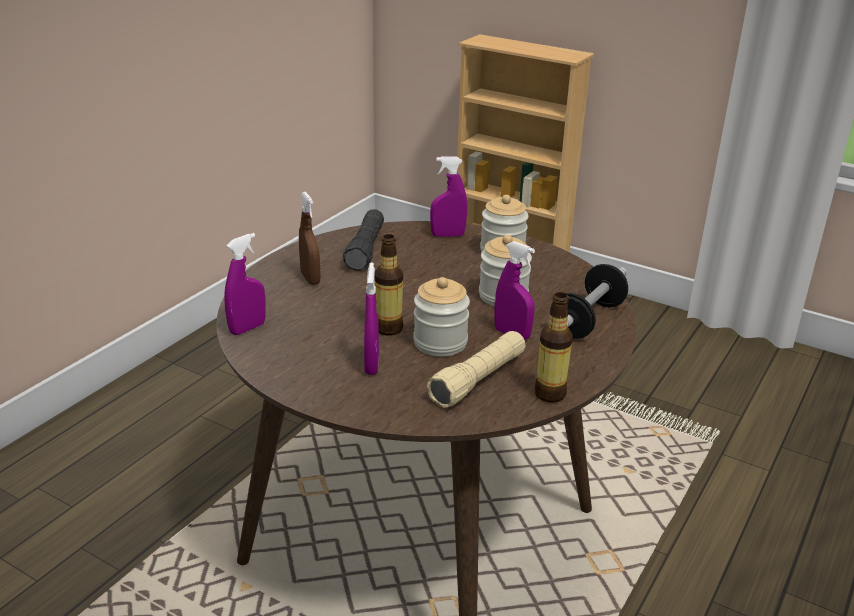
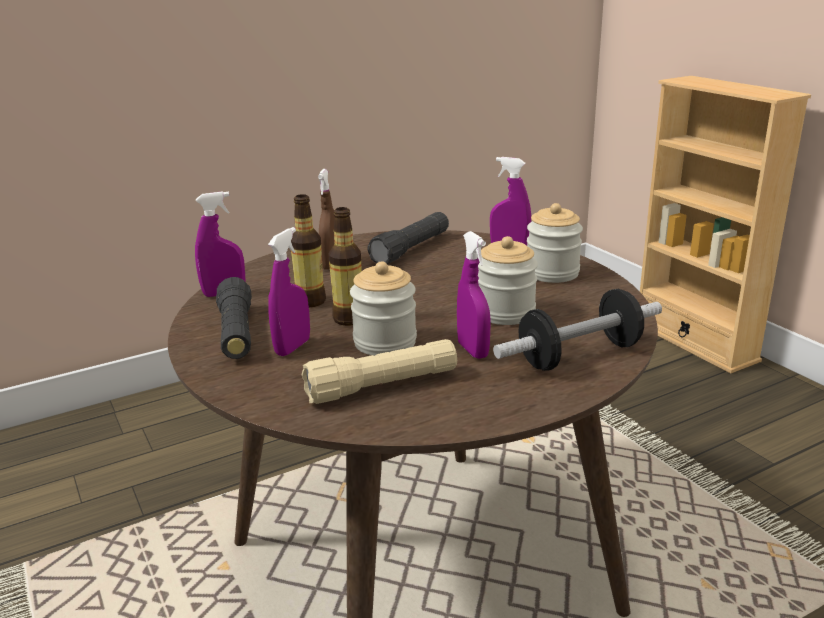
camera: 30 degrees right, 5 degrees down
bottle [534,292,573,403] -> bottle moved to [291,194,326,307]
none -> black flashlight [216,277,252,359]

